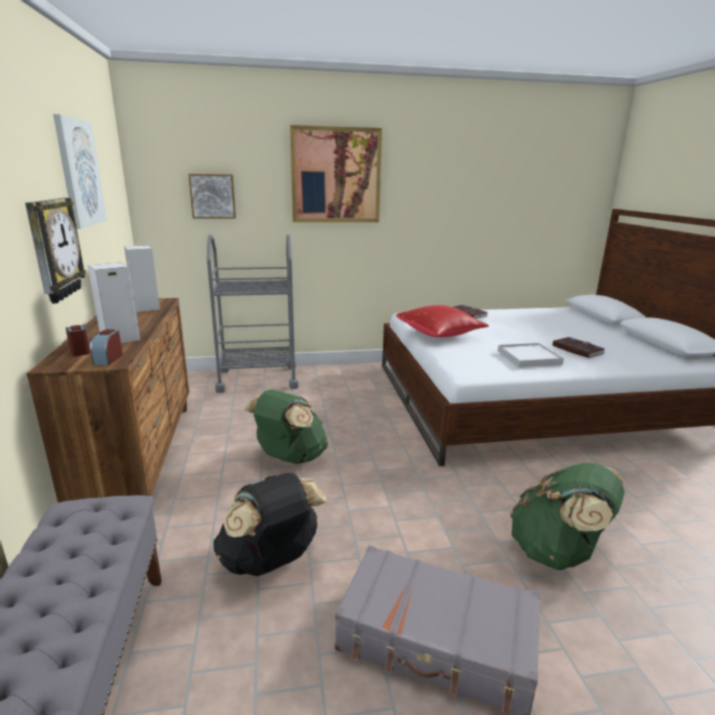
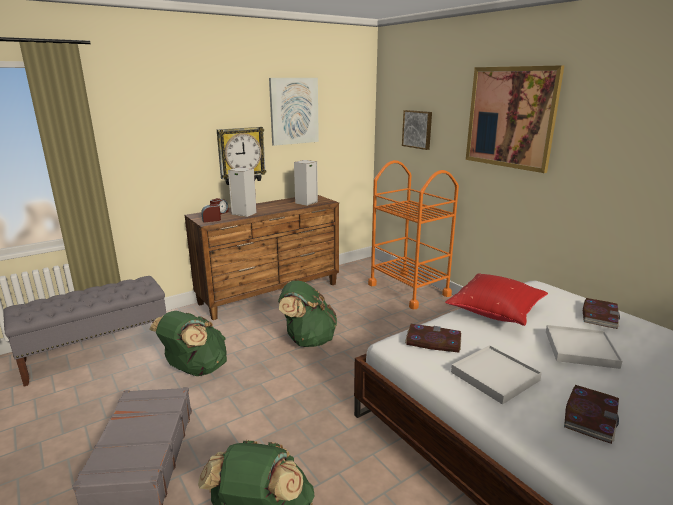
camera: 65 degrees right, 0 degrees up
grey cart [207,234,299,393] -> orange cart [368,160,459,309]
black backpack [214,473,327,576] -> green backpack [149,311,227,376]
none -> book [405,324,461,353]
none -> white tray [546,325,623,369]

